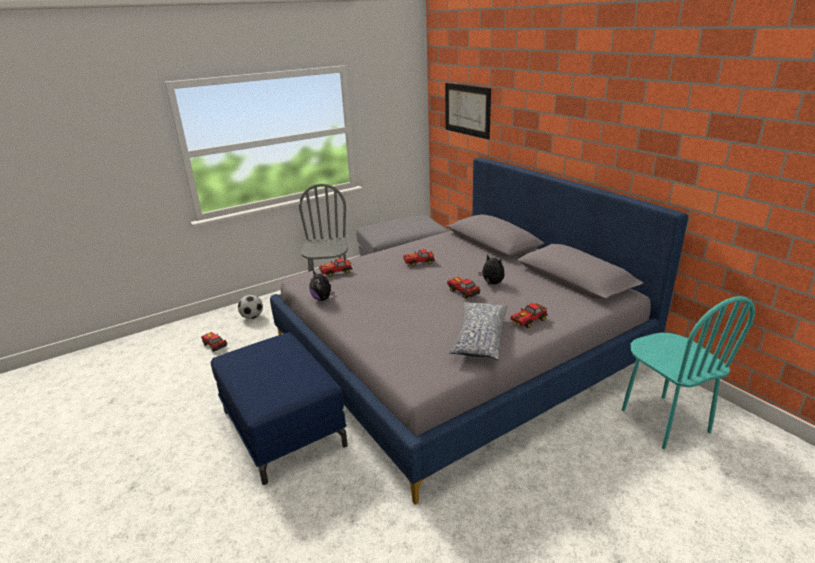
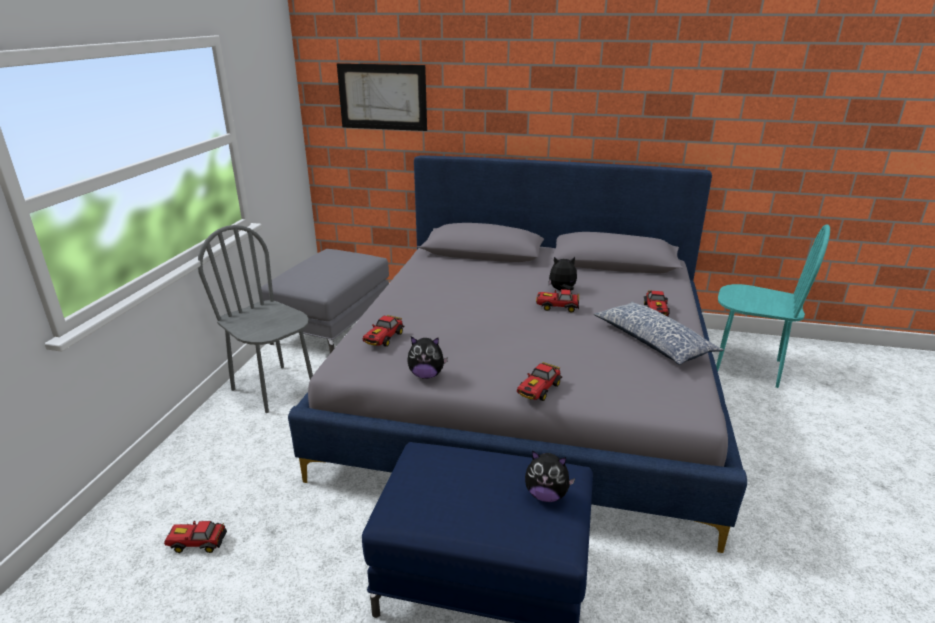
camera: 45 degrees left, 0 degrees up
football [238,295,263,319] -> none
toy car [403,249,435,267] -> toy car moved to [517,362,562,401]
none -> plush toy [525,450,575,502]

